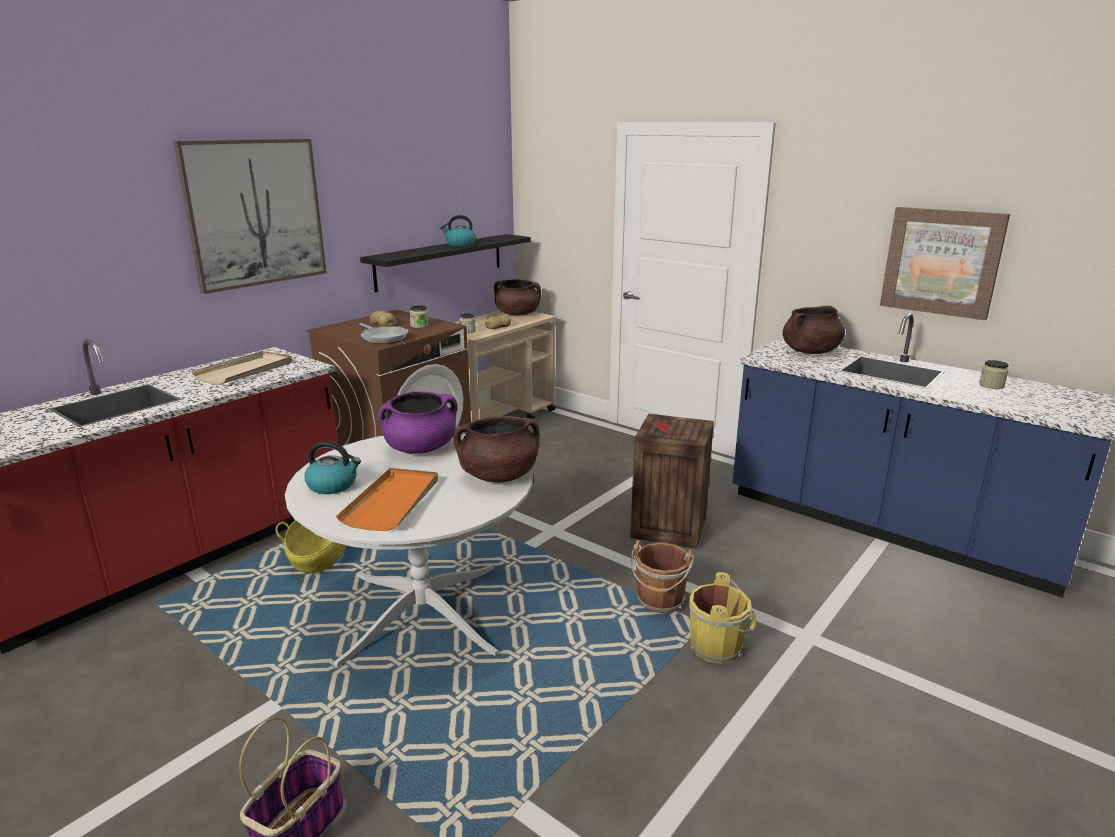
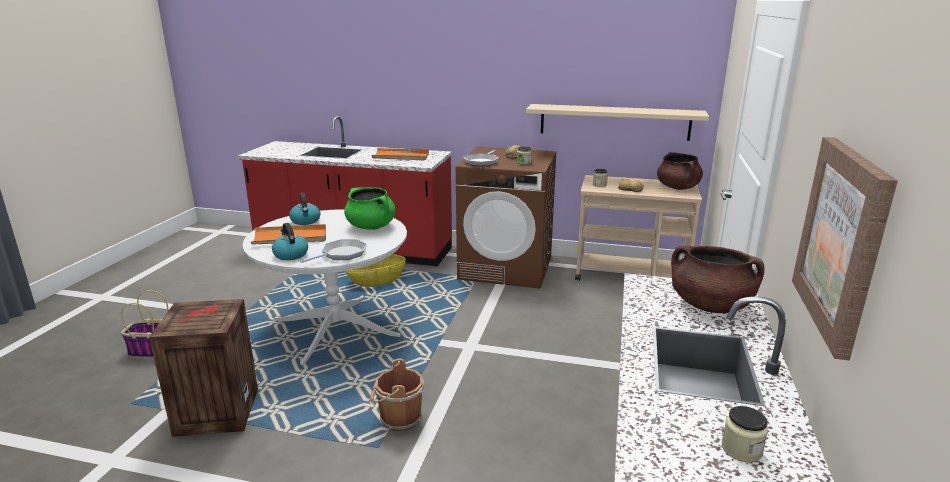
camera: 65 degrees right, 0 degrees up
picture [173,139,326,294] -> none
beige tray [191,351,292,385] -> orange tray [371,148,429,160]
black shelf [360,234,531,293] -> beige shelf [526,104,709,141]
purple cooking pot [378,391,457,454] -> green cooking pot [344,187,395,230]
kettle [441,215,476,246] -> kettle moved to [272,223,308,260]
brown cooking pot [453,416,539,482] -> frying pan [300,239,367,263]
crate [630,414,714,549] -> crate moved to [149,299,258,437]
yellow bucket [689,572,756,664] -> none

